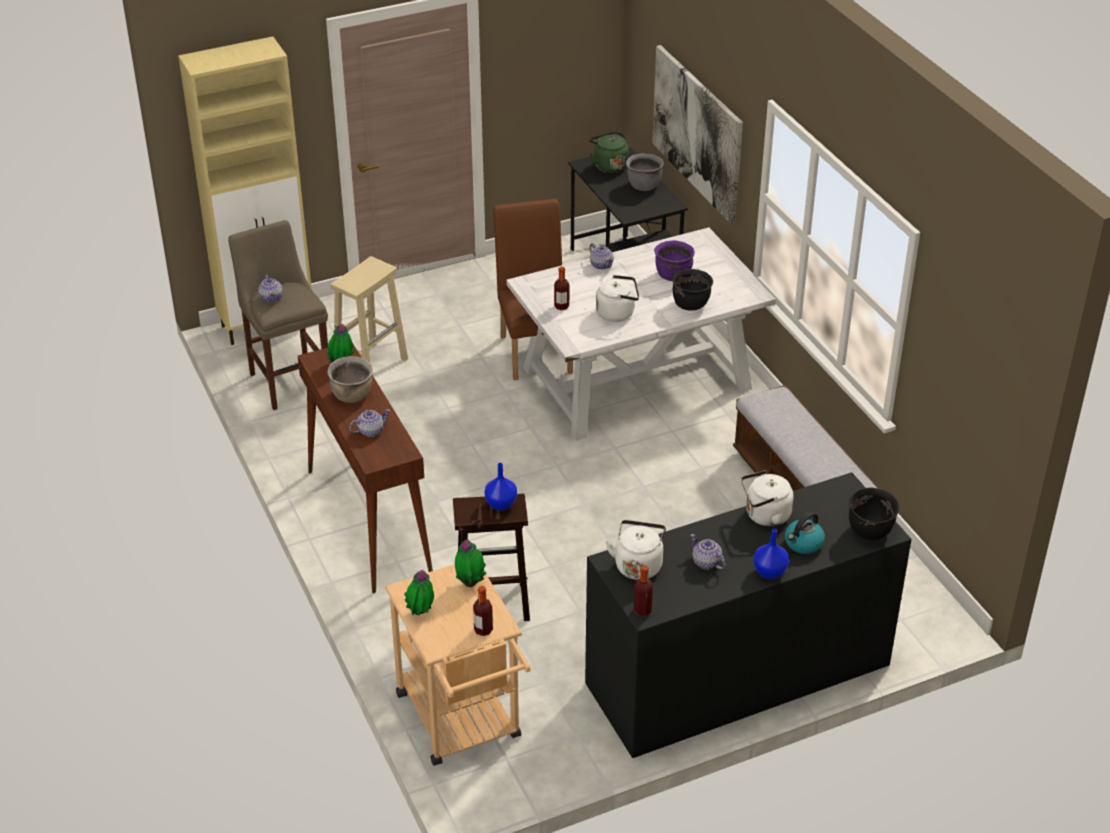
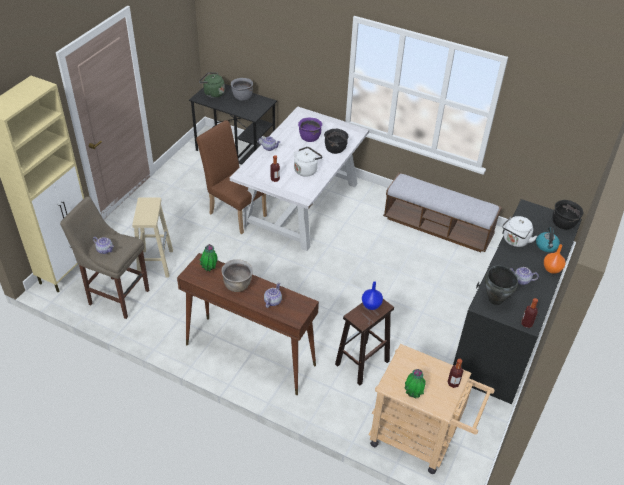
camera: 40 degrees left, 5 degrees up
potted plant [455,539,487,587] -> none
white kettle [605,520,666,580] -> black cooking pot [485,265,518,305]
picture [652,45,743,224] -> none
blue vase [753,529,789,579] -> orange vase [544,244,566,274]

